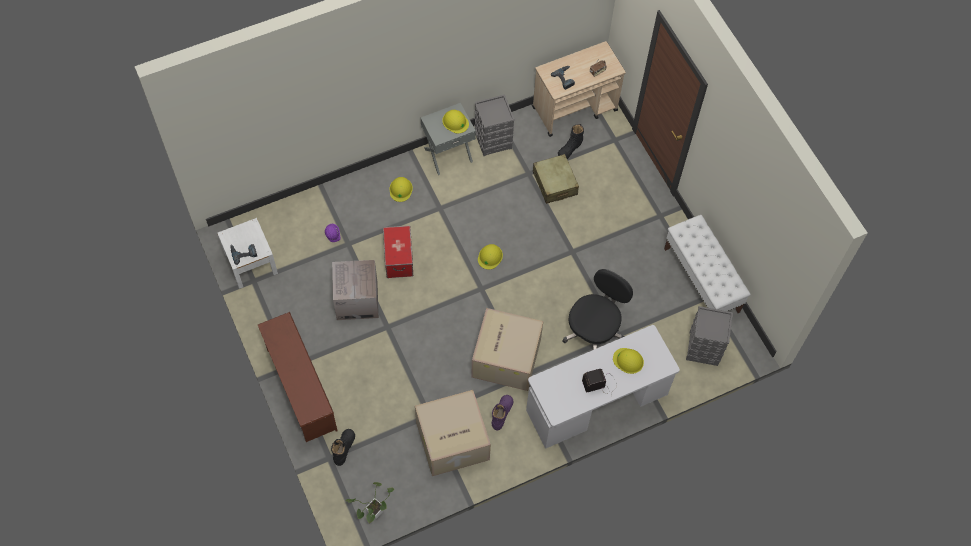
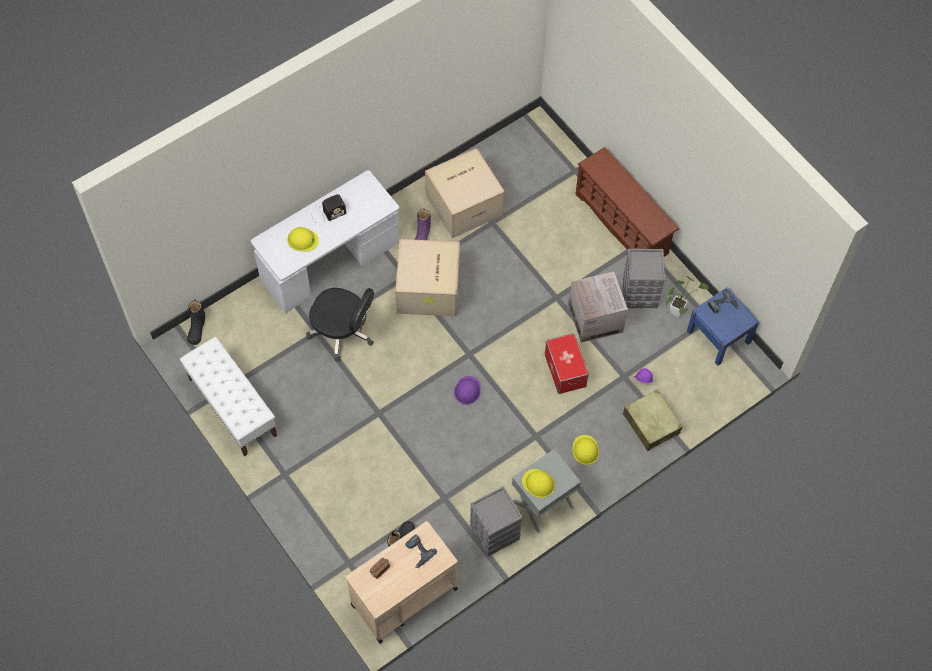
camera: 170 degrees right, 0 degrees up
white nightstand [217,218,278,289] -> blue nightstand [687,287,759,366]
black boot [331,429,355,466] -> black boot moved to [187,300,205,345]
potted plant [345,482,394,523] -> potted plant moved to [666,276,708,317]
yellow hard hat [478,244,503,270] -> purple hard hat [454,376,481,405]
beige suitcase [533,154,579,204] -> beige suitcase moved to [623,389,683,451]
black office chair [562,269,633,350] -> black office chair turned 90 degrees counterclockwise [306,288,374,362]
grey storage box [686,306,733,366] -> grey storage box moved to [623,249,665,308]

